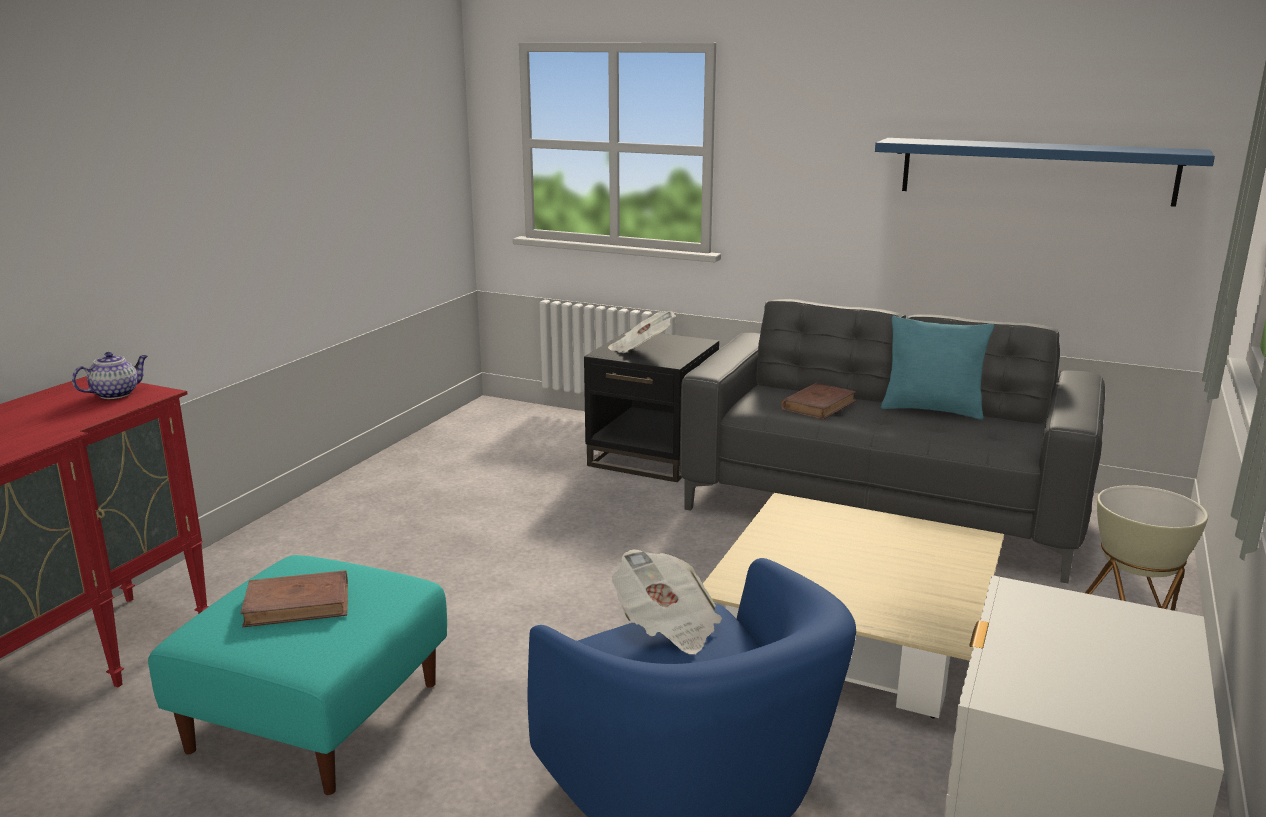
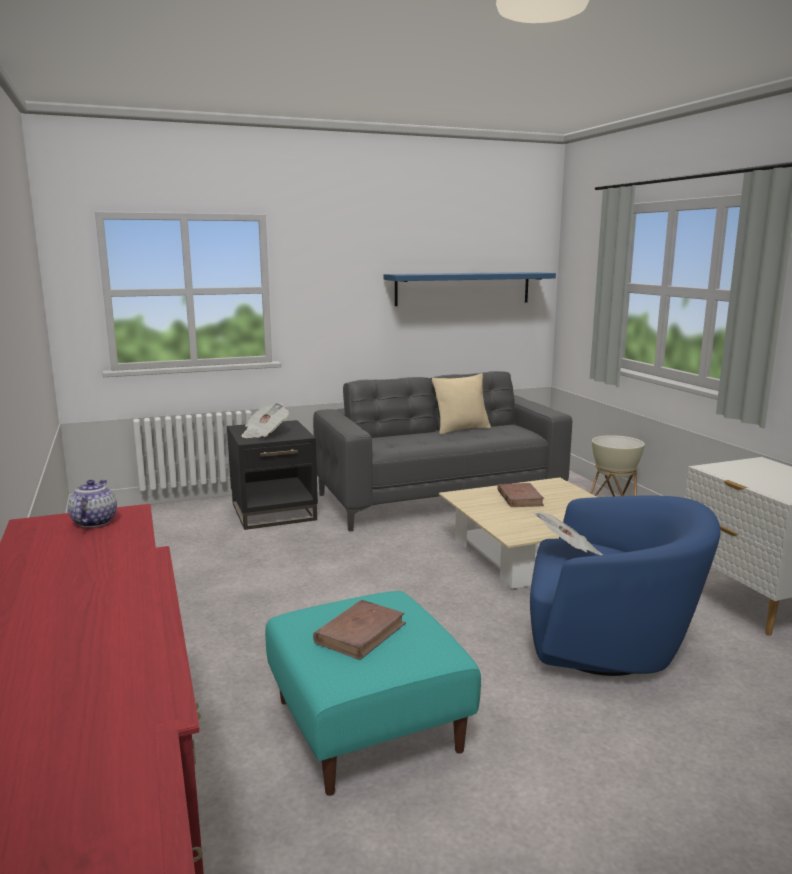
camera: 45 degrees left, 5 degrees down
brown book [781,383,857,420] -> brown book moved to [497,483,544,507]
turquoise pillow [881,316,994,420] -> beige pillow [432,373,491,435]

